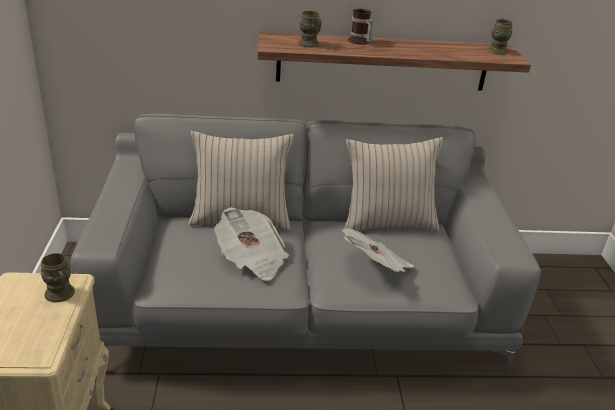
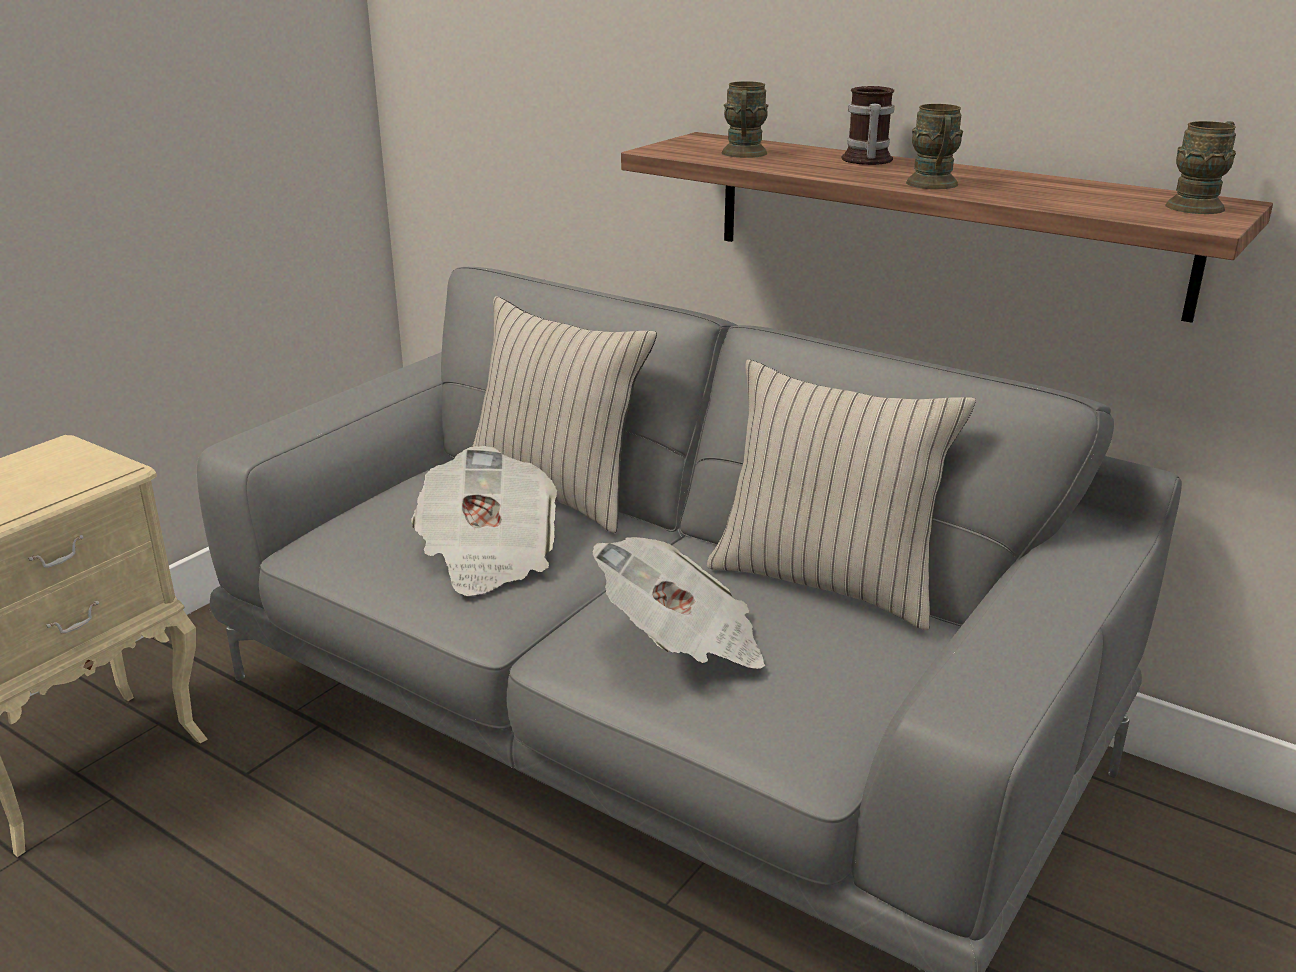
camera: 40 degrees right, 5 degrees down
brown mug [40,253,75,302] -> brown mug moved to [906,104,963,189]

